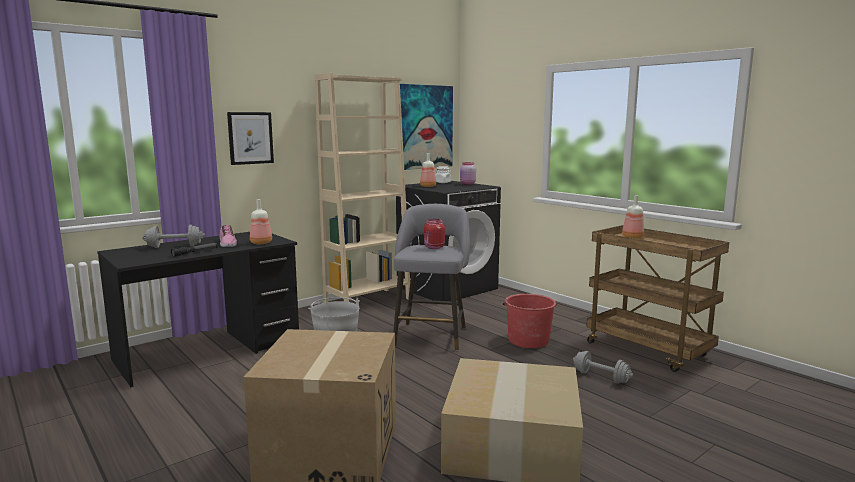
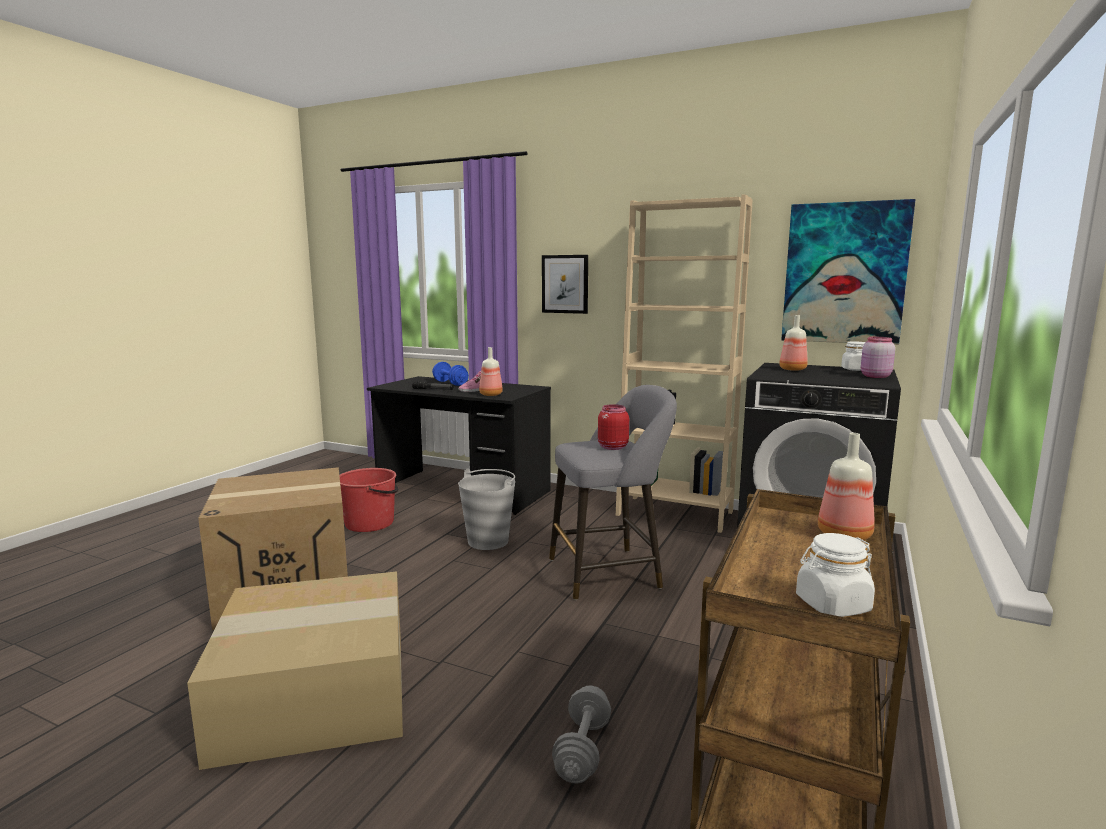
camera: 65 degrees right, 0 degrees up
grey dumbbell [142,225,205,248] -> blue dumbbell [432,362,469,386]
red bucket [503,294,557,348] -> red bucket moved to [339,468,399,532]
none -> white jar [796,533,875,617]

